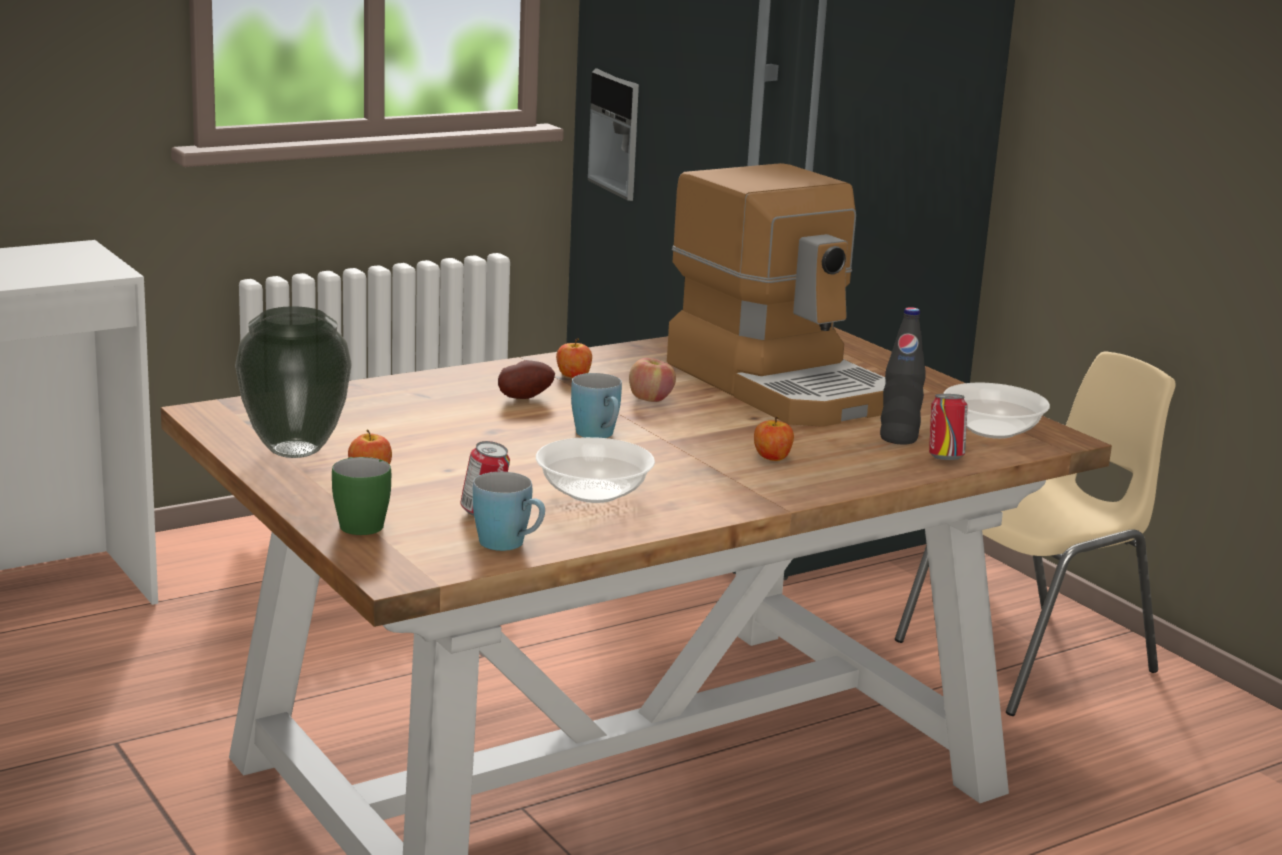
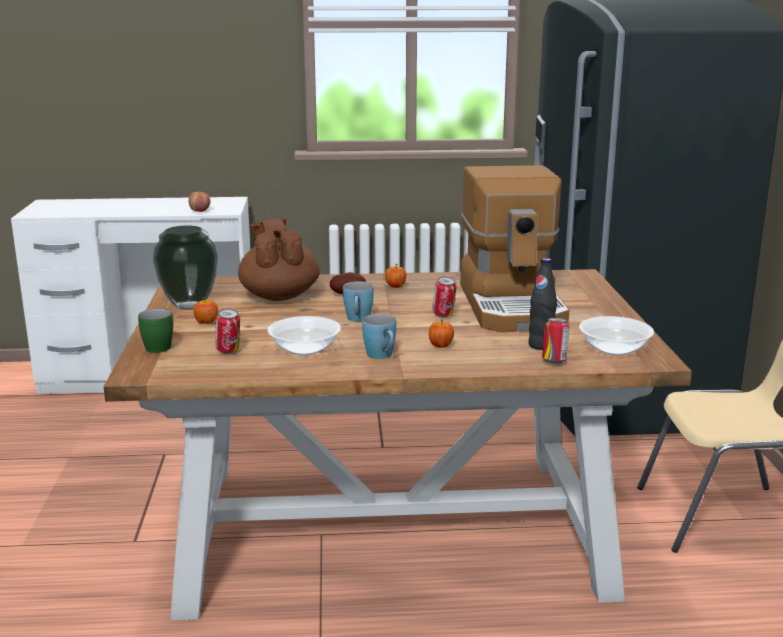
camera: 30 degrees right, 0 degrees up
blue mug [473,472,545,551] -> blue mug moved to [362,314,396,359]
apple [629,358,676,402] -> apple moved to [188,192,211,212]
none -> brown teapot [238,218,320,301]
none -> can [432,276,457,317]

